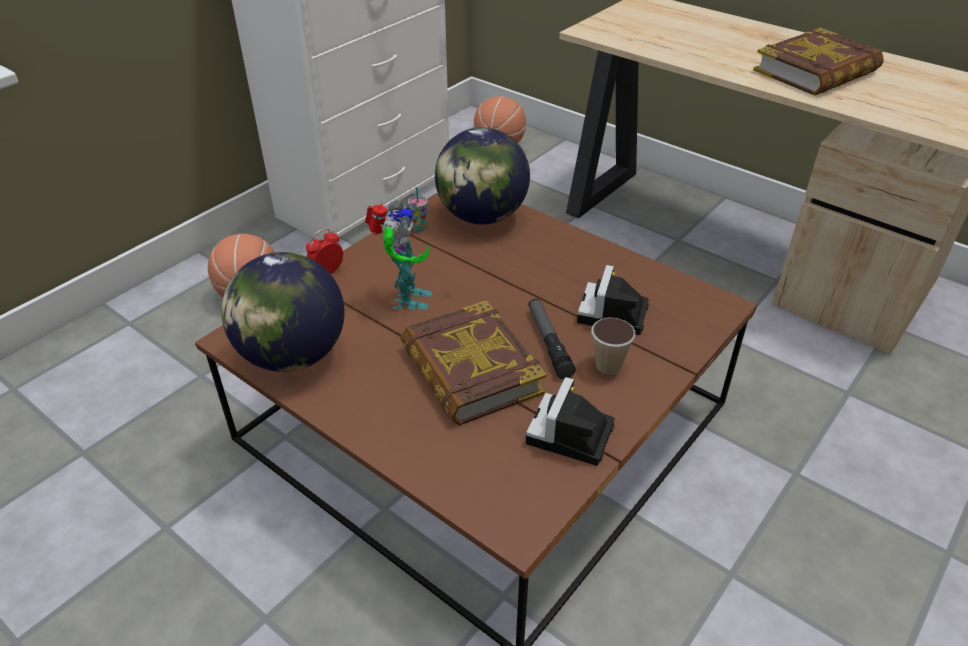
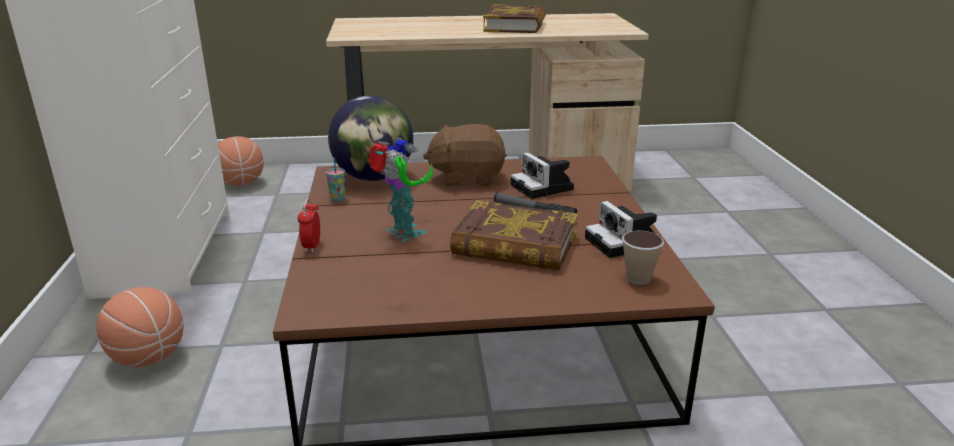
camera: 45 degrees left, 15 degrees down
globe [221,252,344,372] -> none
cup [591,318,635,375] -> cup moved to [622,231,664,285]
none -> brown plush toy [423,124,507,187]

